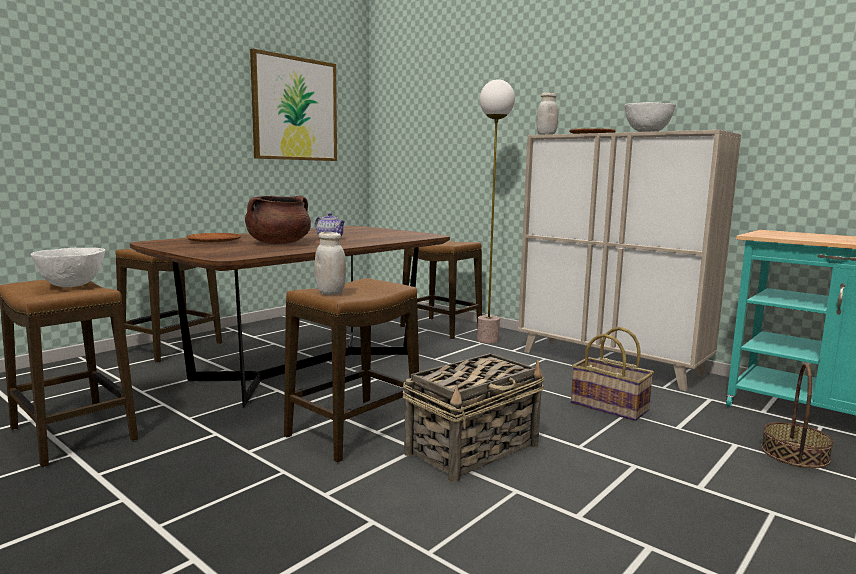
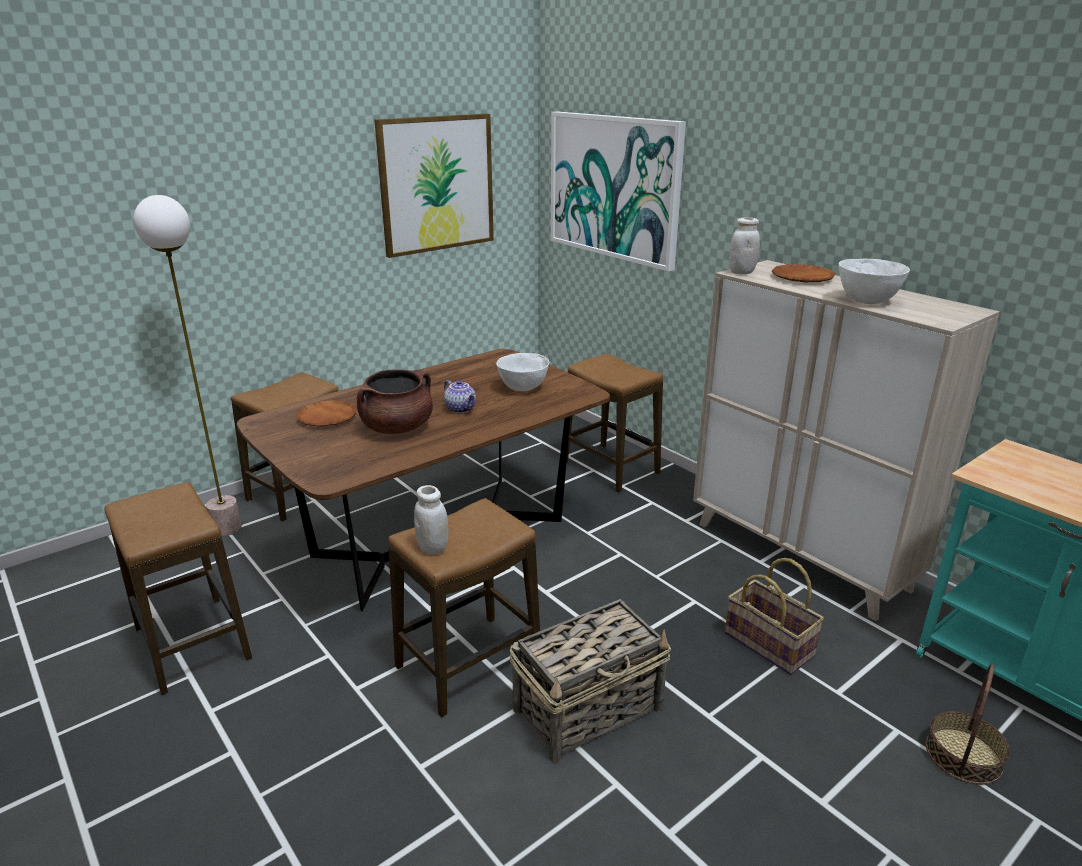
camera: 10 degrees right, 15 degrees up
white bowl [31,248,105,287] -> white bowl moved to [496,353,549,391]
floor lamp [477,79,515,343] -> floor lamp moved to [134,195,241,536]
none -> picture [551,112,686,272]

